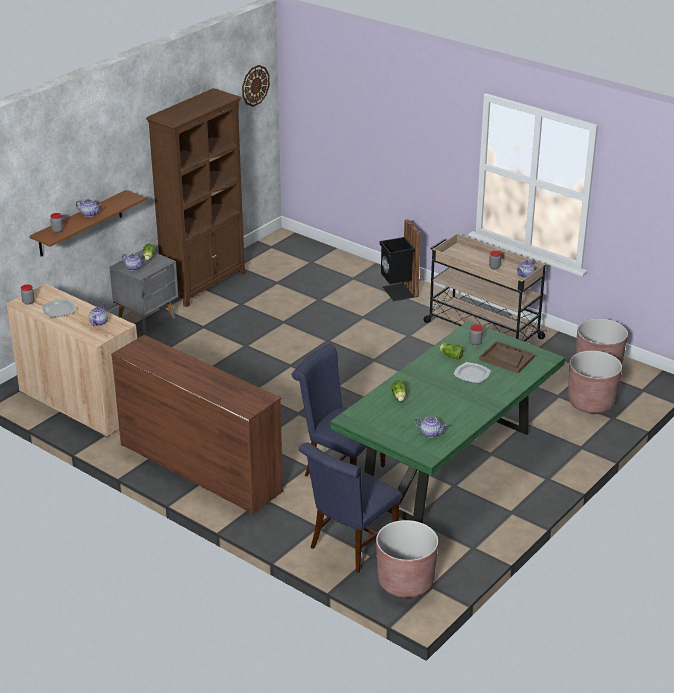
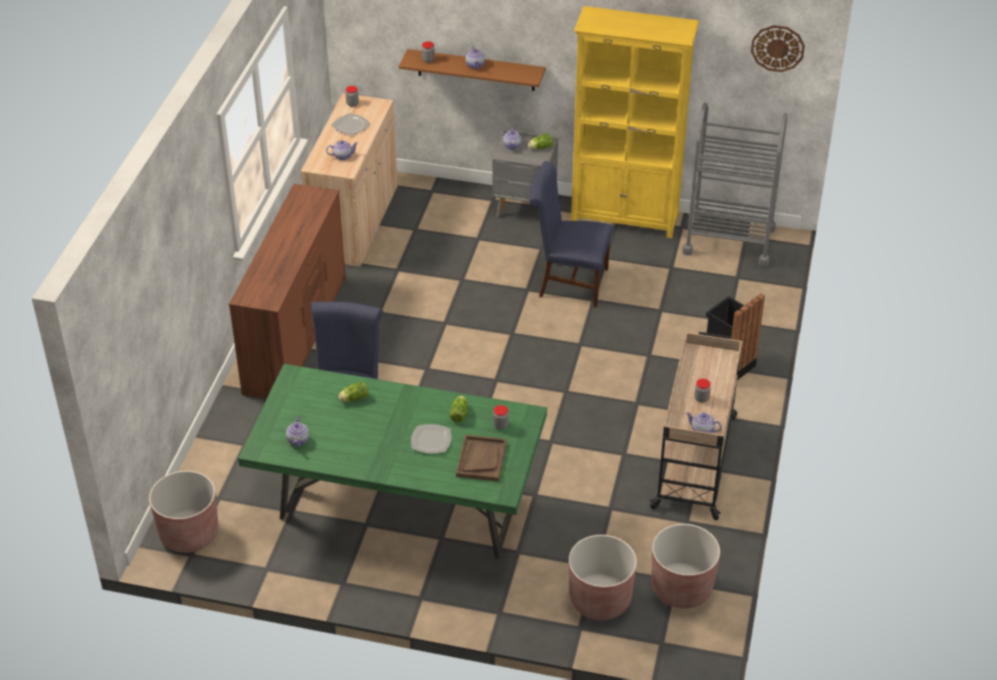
camera: 65 degrees right, 10 degrees up
brown bookcase [146,88,245,307] -> yellow bookcase [571,6,699,238]
blue chair [299,443,401,573] -> blue chair moved to [529,161,613,307]
none -> grey cart [682,102,787,267]

